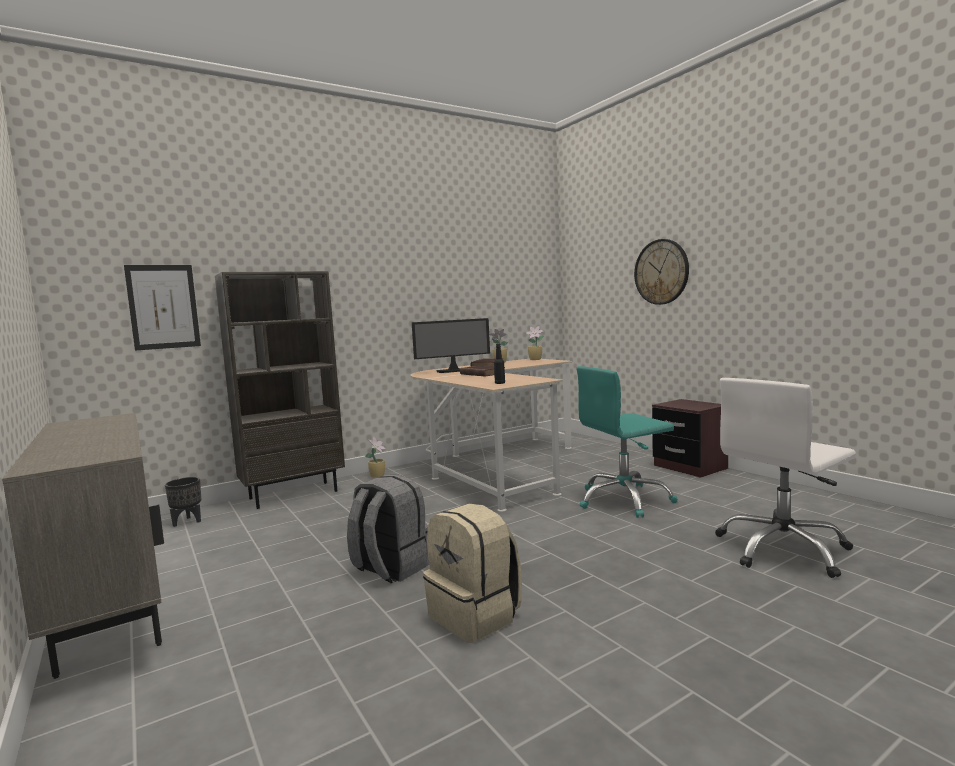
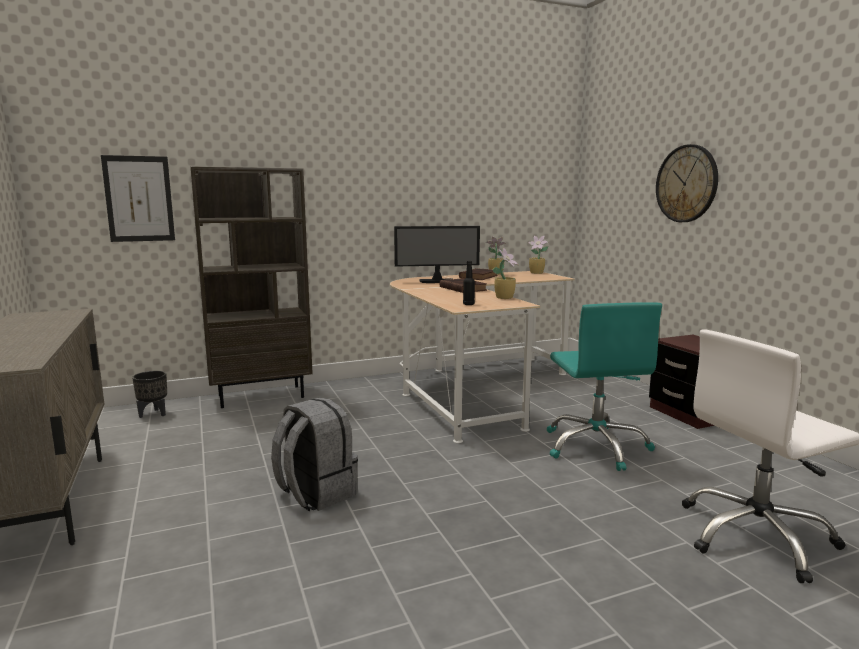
camera: 10 degrees right, 5 degrees up
potted plant [365,437,386,478] -> potted plant moved to [493,248,518,299]
beige backpack [423,504,522,643] -> none
turquoise office chair [576,366,678,518] -> turquoise office chair turned 90 degrees counterclockwise [547,302,662,471]

